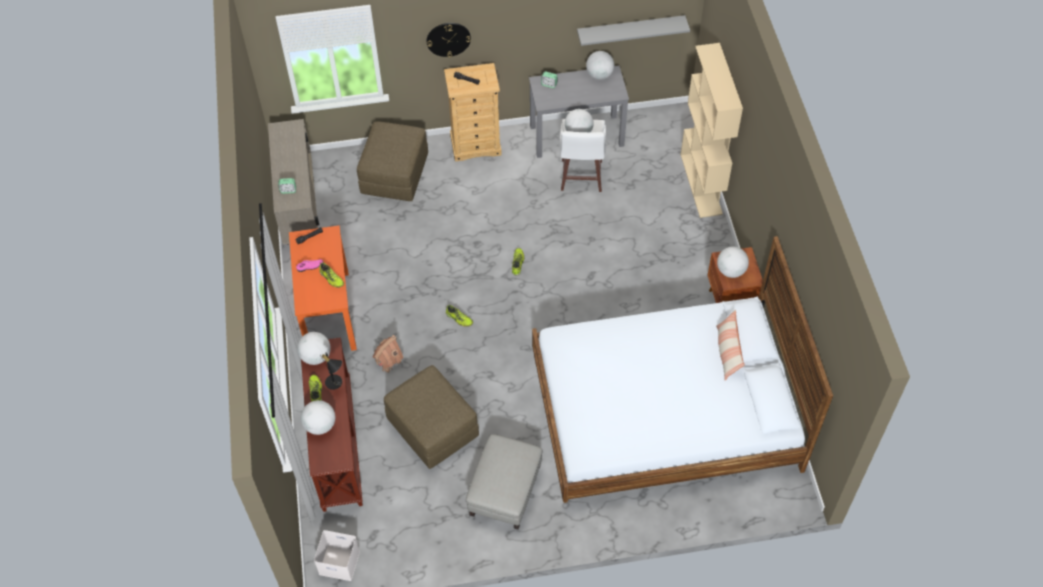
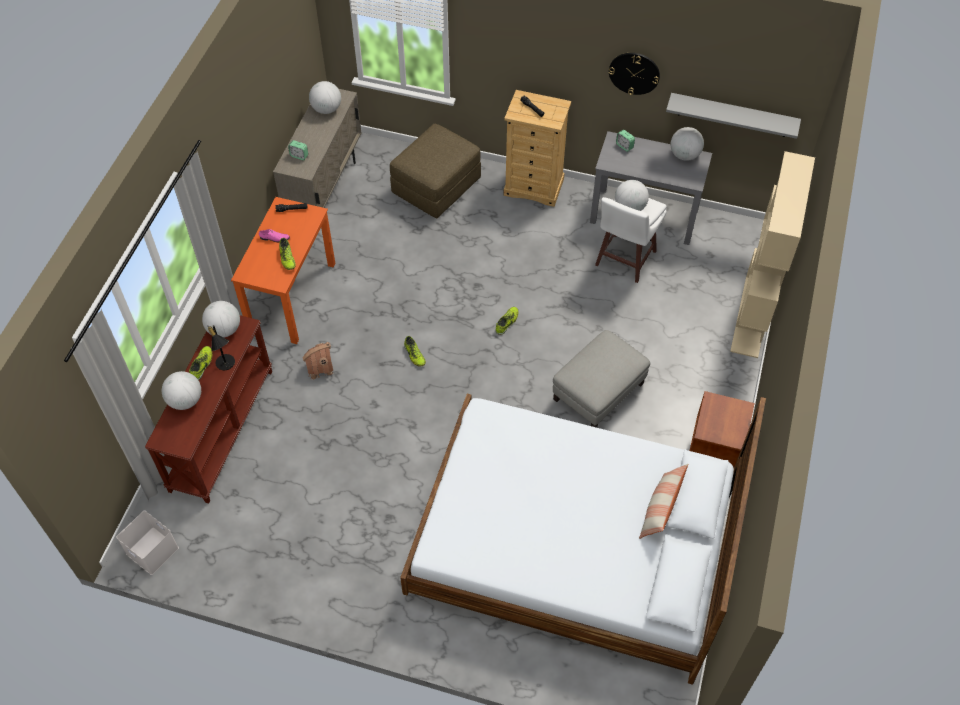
camera: 25 degrees right, 0 degrees up
brown ottoman [384,365,479,469] -> none
wall clock [427,23,471,57] -> wall clock moved to [609,53,660,95]
grey ottoman [466,434,542,530] -> grey ottoman moved to [553,330,650,428]
globe [717,247,749,278] -> globe moved to [309,81,341,114]

